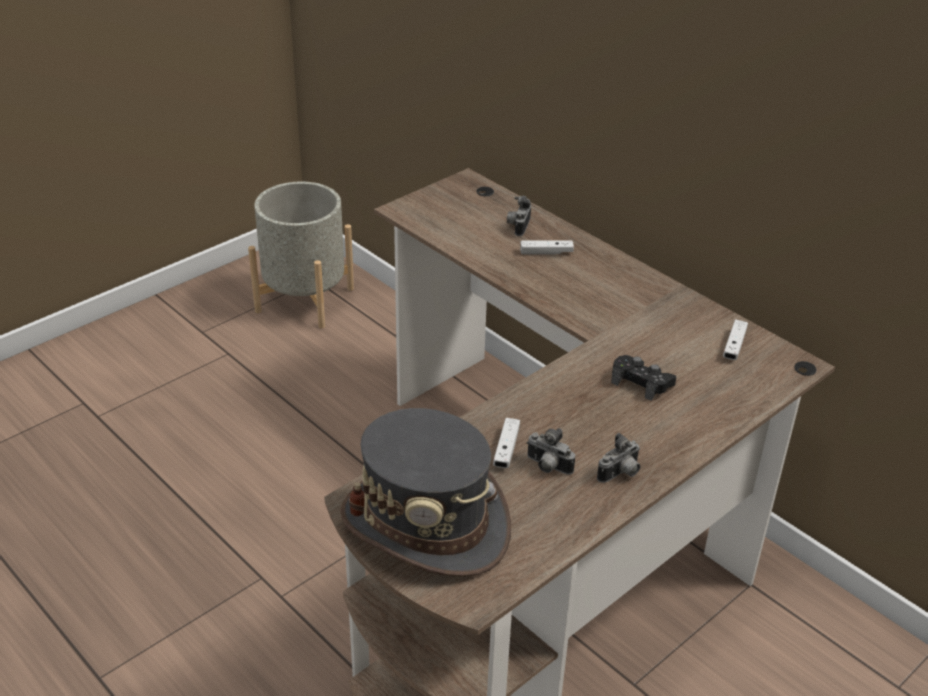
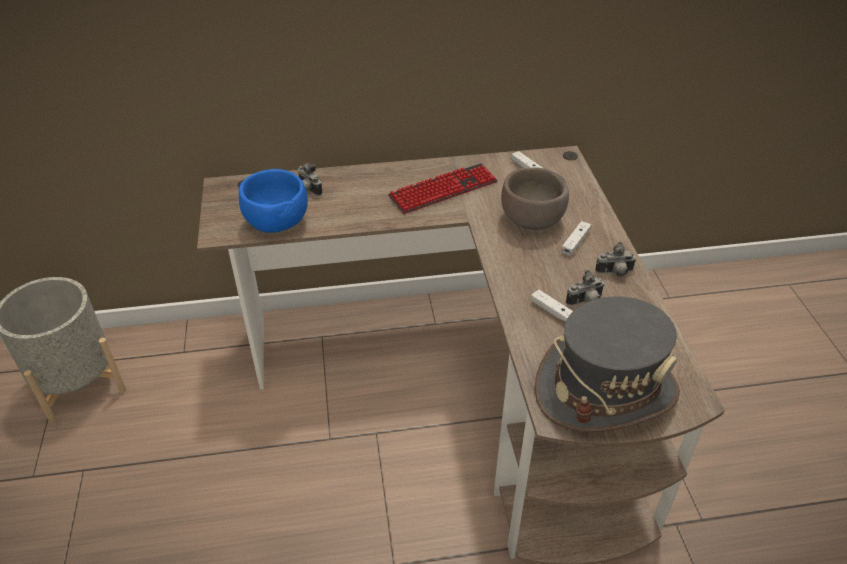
camera: 55 degrees left, 5 degrees up
white game controller [520,241,574,254] -> white game controller moved to [562,221,591,256]
camera [597,433,640,483] -> camera turned 90 degrees clockwise [595,242,636,277]
black game controller [611,355,677,401] -> brown bowl [501,168,569,230]
none -> blue bowl [239,169,308,233]
none -> keyboard [388,163,498,214]

